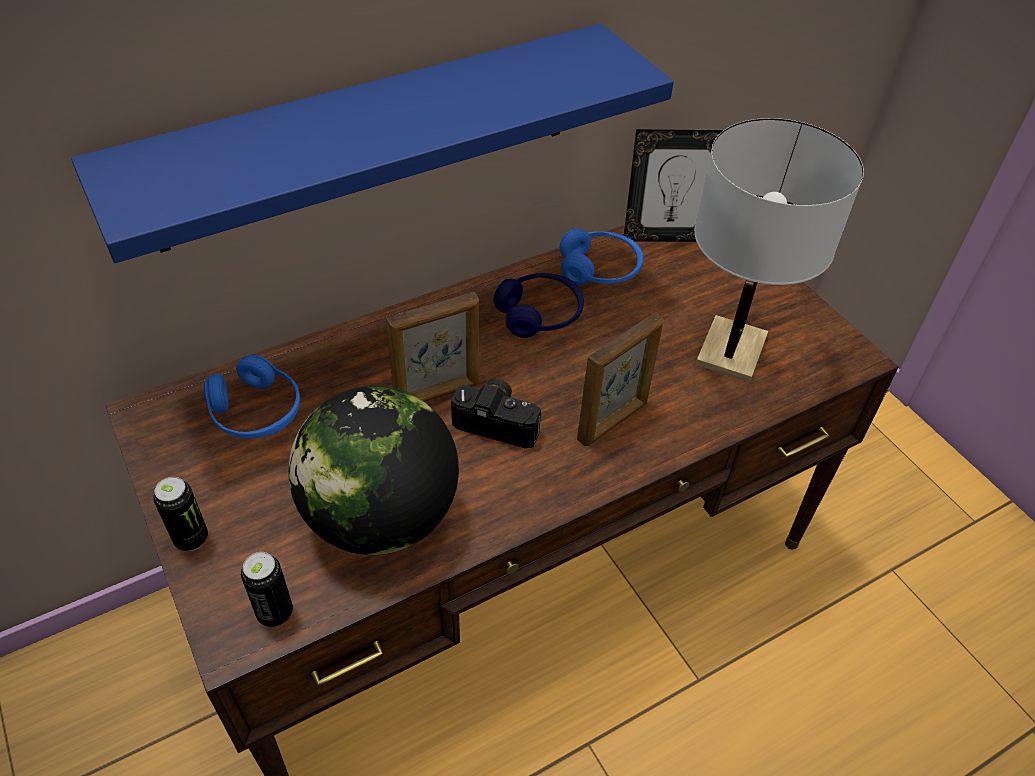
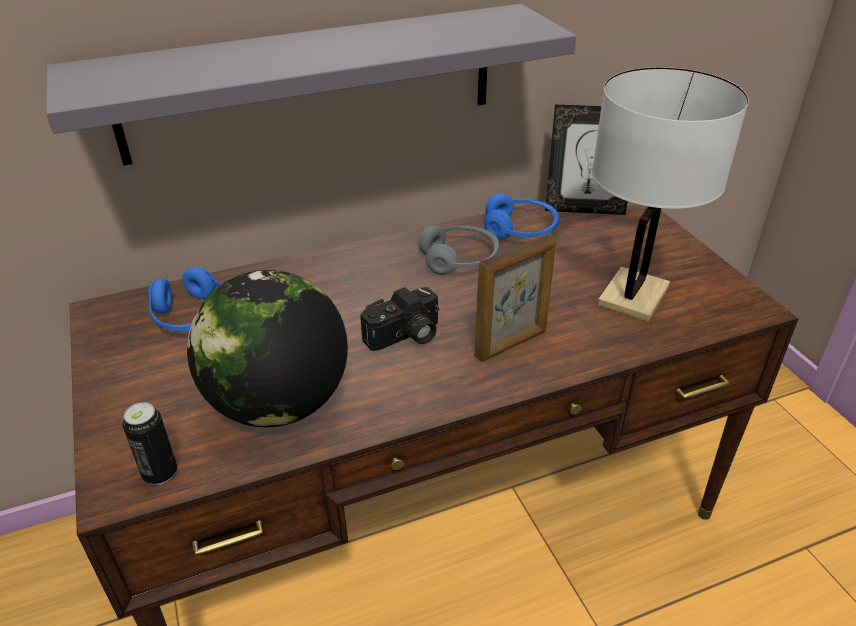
camera: 10 degrees right, 10 degrees down
blue shelf [71,23,674,263] -> grey shelf [46,4,576,166]
can [153,477,208,551] -> none
picture frame [386,292,479,402] -> none
camera [451,379,541,448] -> camera turned 120 degrees clockwise [360,287,439,351]
blue headphones [493,273,584,338] -> grey headphones [418,225,499,275]

